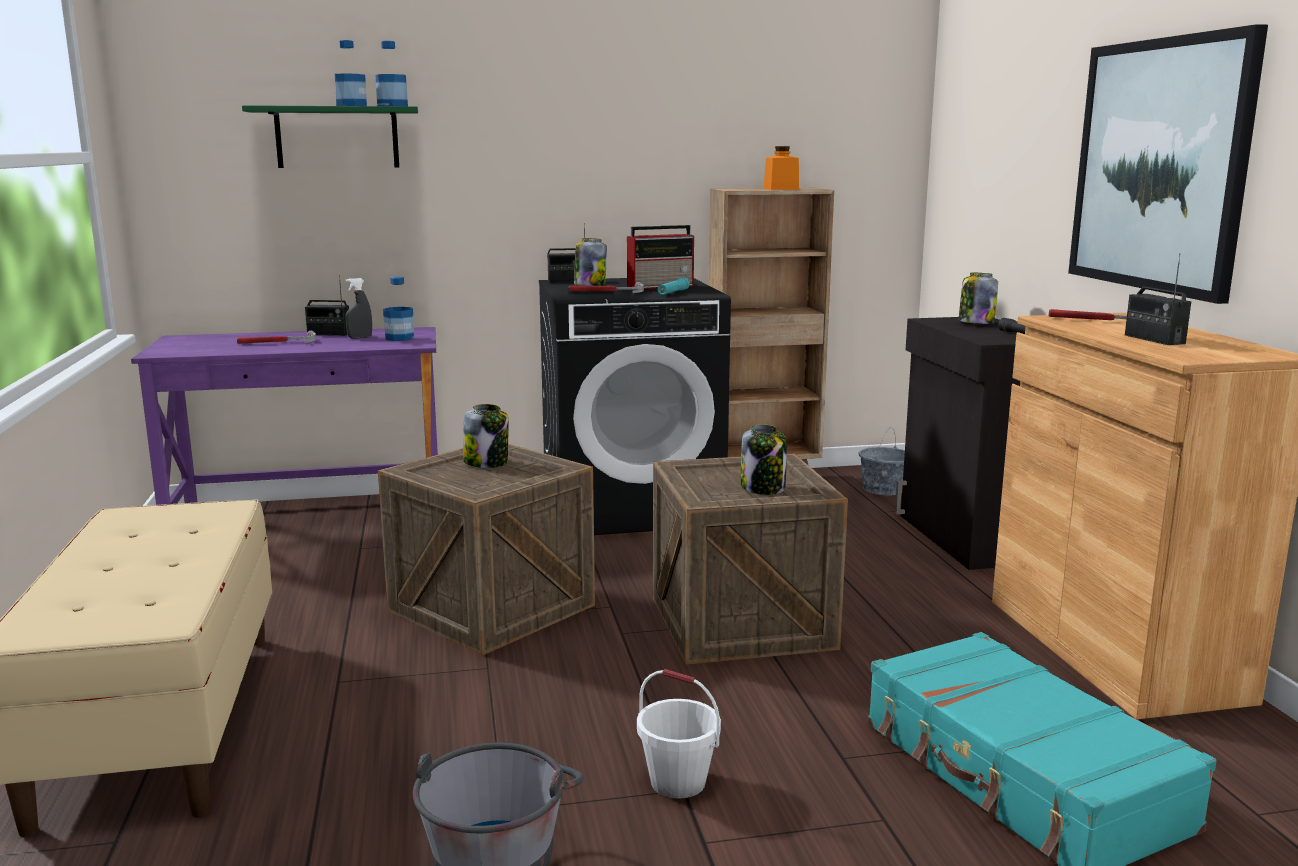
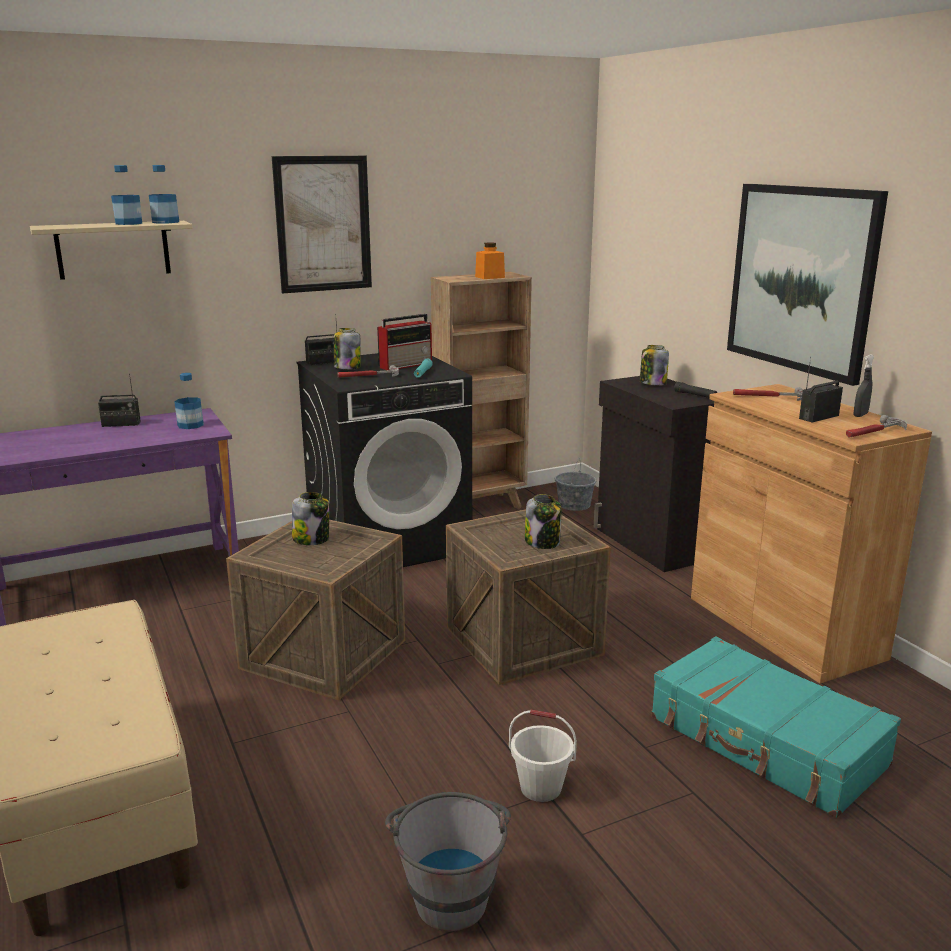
camera: 15 degrees left, 5 degrees up
hammer [237,331,316,344] -> hammer moved to [846,415,907,437]
green shelf [242,105,418,168] -> beige shelf [30,221,192,280]
grey spray bottle [345,278,372,338] -> grey spray bottle moved to [854,354,874,417]
radio [1125,253,1191,345] -> radio turned 90 degrees clockwise [799,357,843,422]
none -> picture [272,156,372,293]

